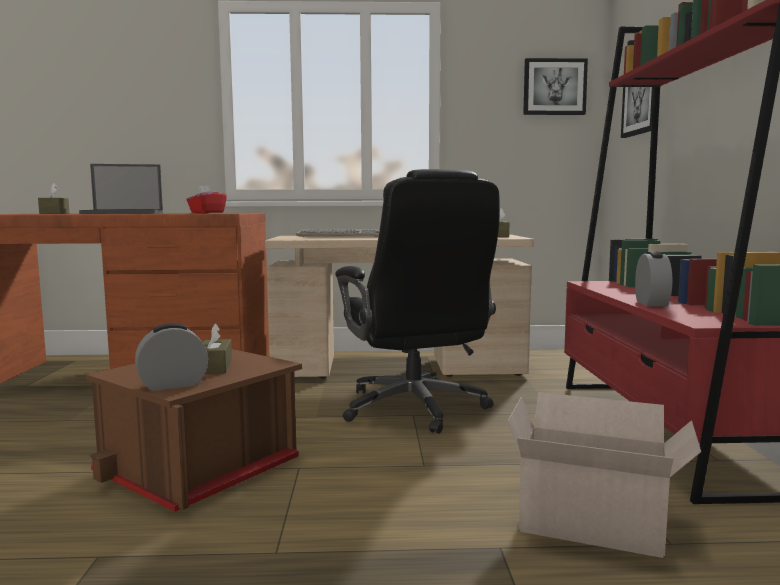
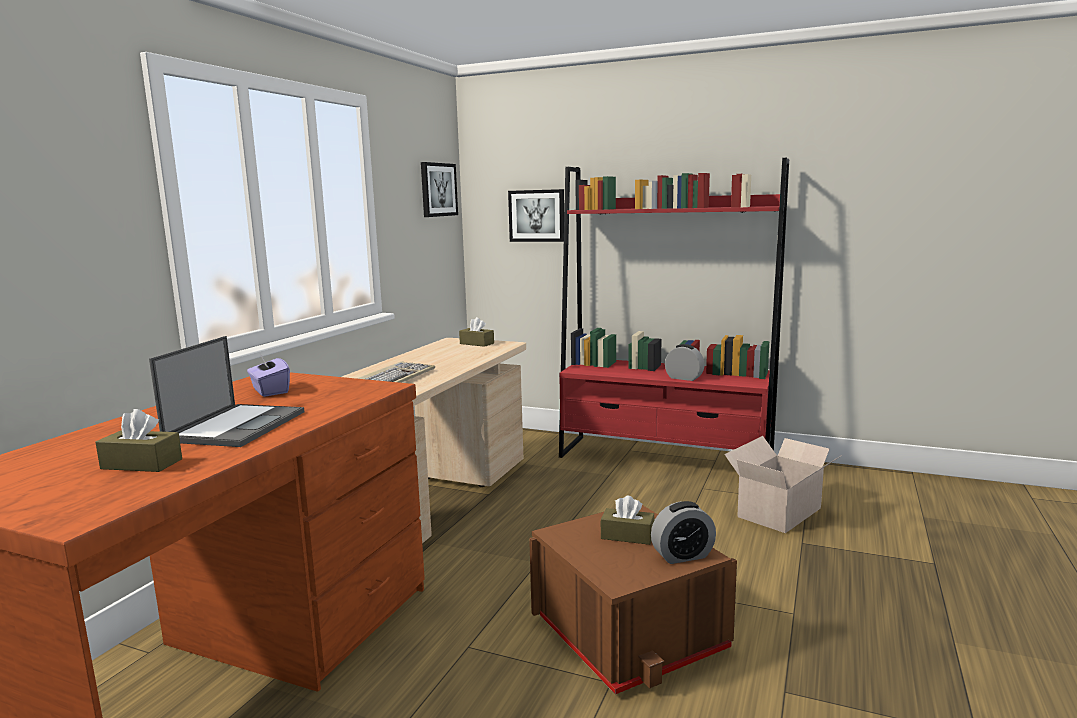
camera: 65 degrees left, 5 degrees up
alarm clock [135,323,208,391] -> alarm clock turned 105 degrees counterclockwise [651,501,716,564]
red tissue box [186,186,227,213] -> purple tissue box [247,354,290,397]
black office chair [335,169,500,434] -> none

